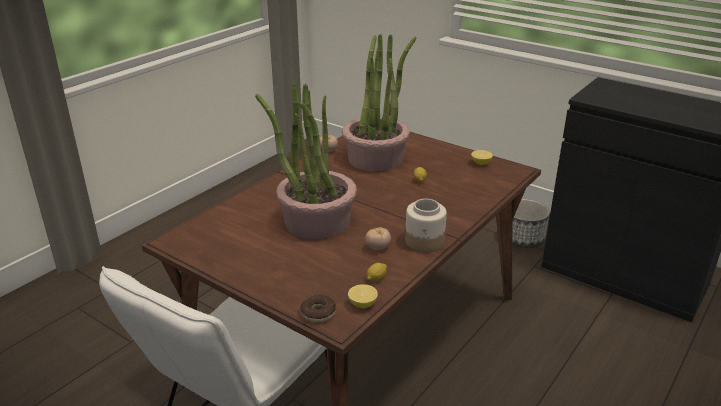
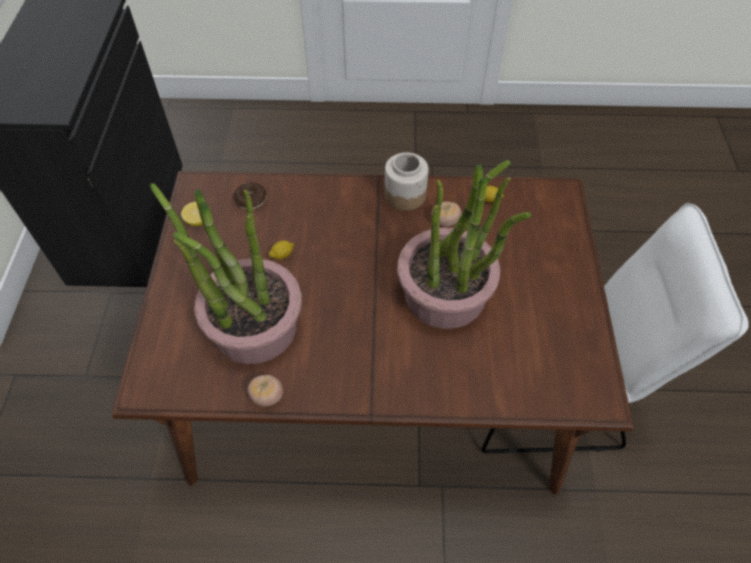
camera: 125 degrees left, 25 degrees up
donut [300,294,336,322] -> donut moved to [234,182,267,210]
lemon [348,284,378,308] -> none
planter [512,199,550,248] -> none

